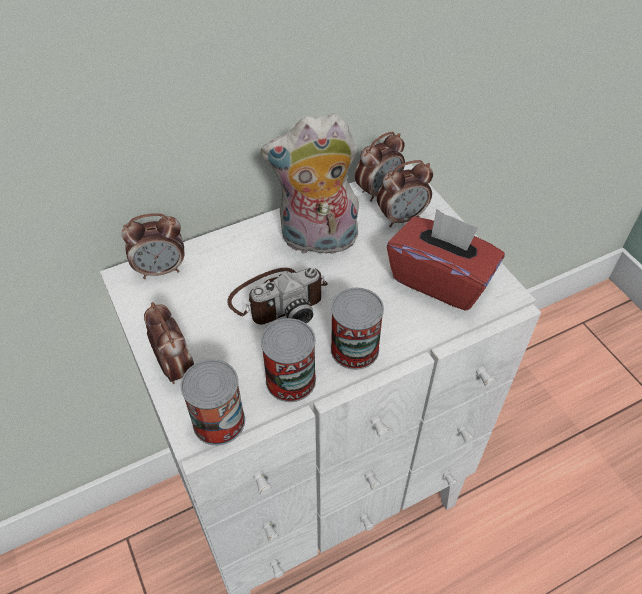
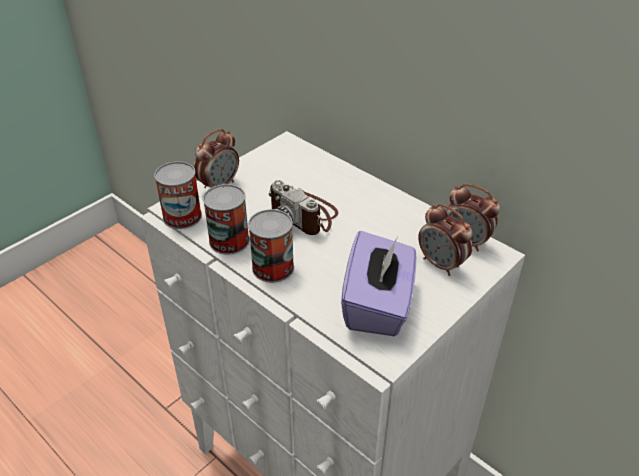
camera: 70 degrees right, 10 degrees down
alarm clock [122,213,184,279] -> none
plush toy [261,113,359,259] -> none
red tissue box [387,209,505,311] -> purple tissue box [341,231,417,336]

